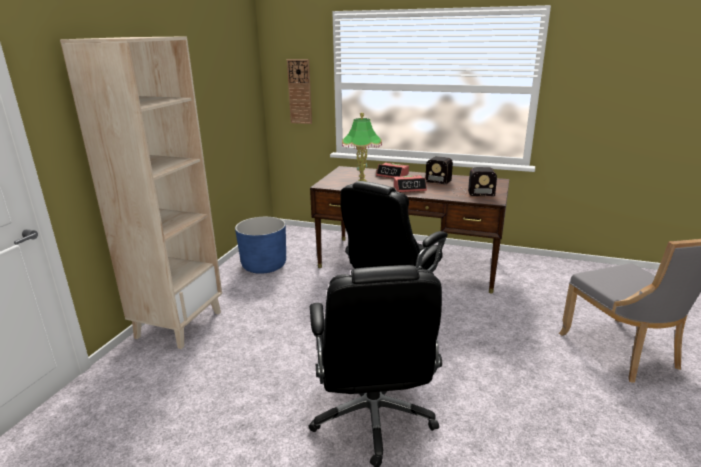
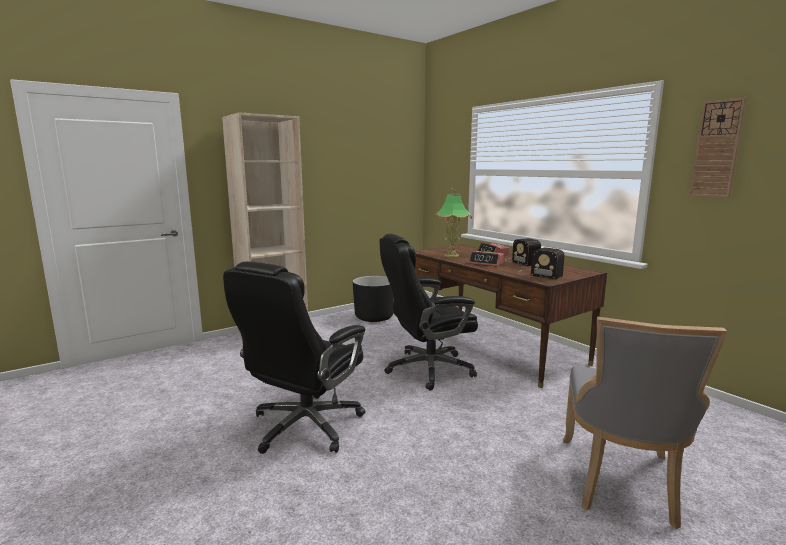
camera: 35 degrees right, 10 degrees down
blue planter [235,217,286,274] -> black planter [353,276,393,322]
wall clock [287,59,312,124] -> wall clock moved to [690,98,746,197]

